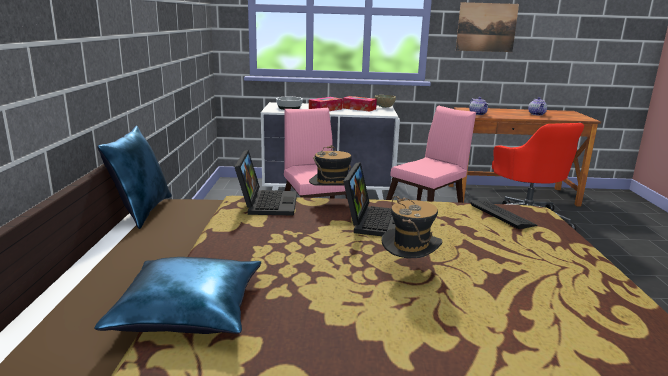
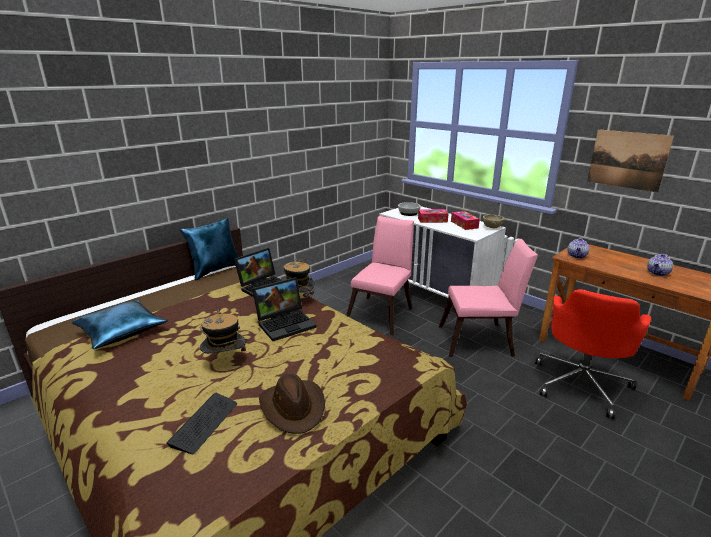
camera: 45 degrees right, 5 degrees up
keyboard [470,200,538,229] -> keyboard moved to [166,393,237,454]
none -> brown hat [259,374,325,434]

